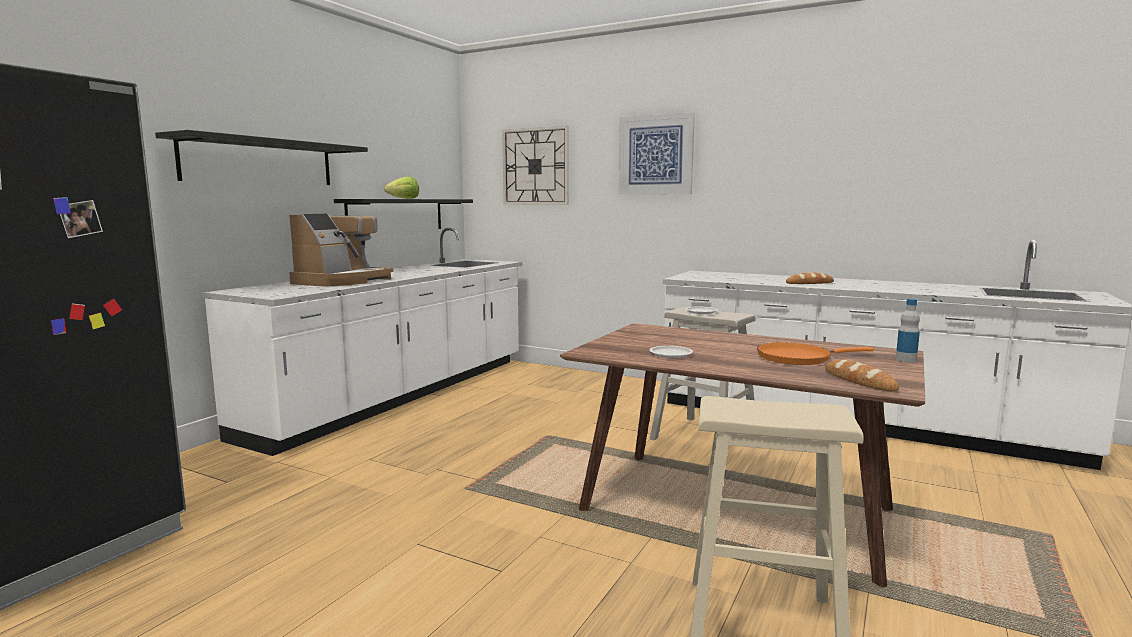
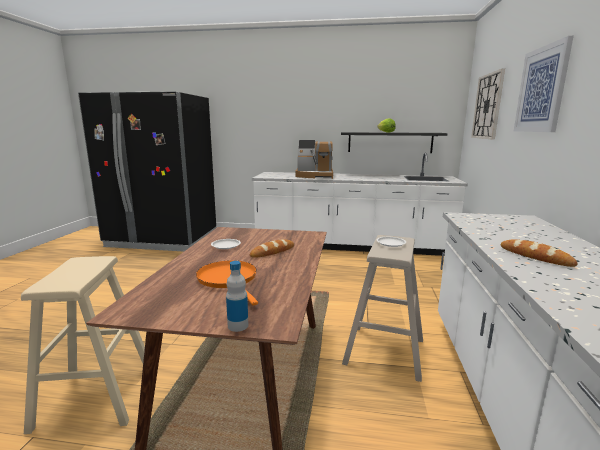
camera: 70 degrees right, 5 degrees up
black shelf [155,130,368,185] -> none
bread [825,360,899,392] -> bread moved to [250,239,294,258]

